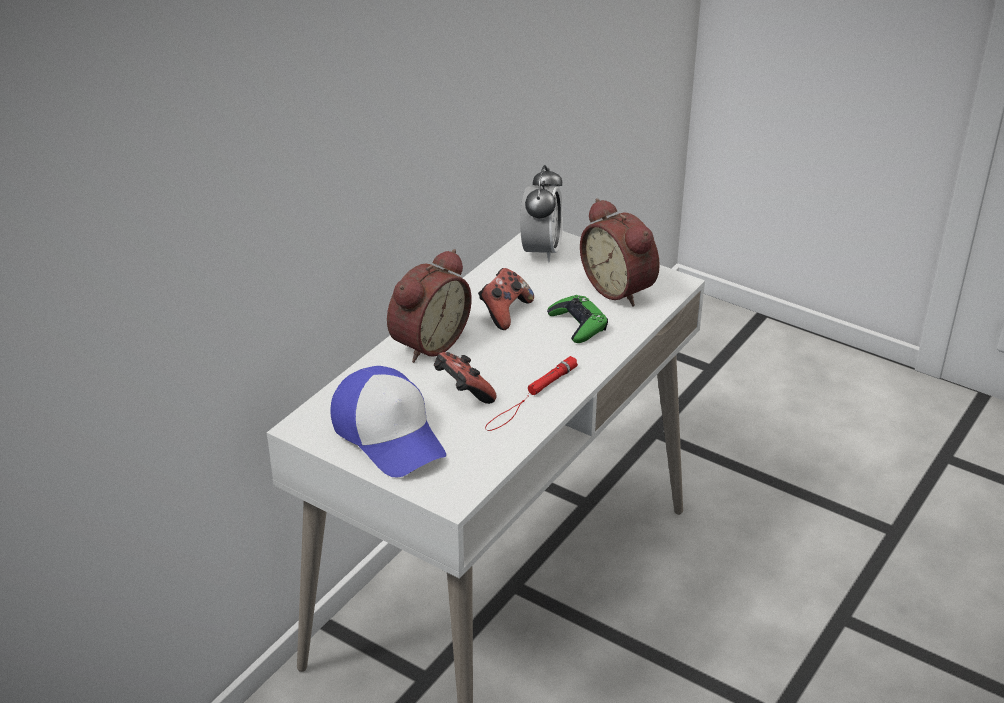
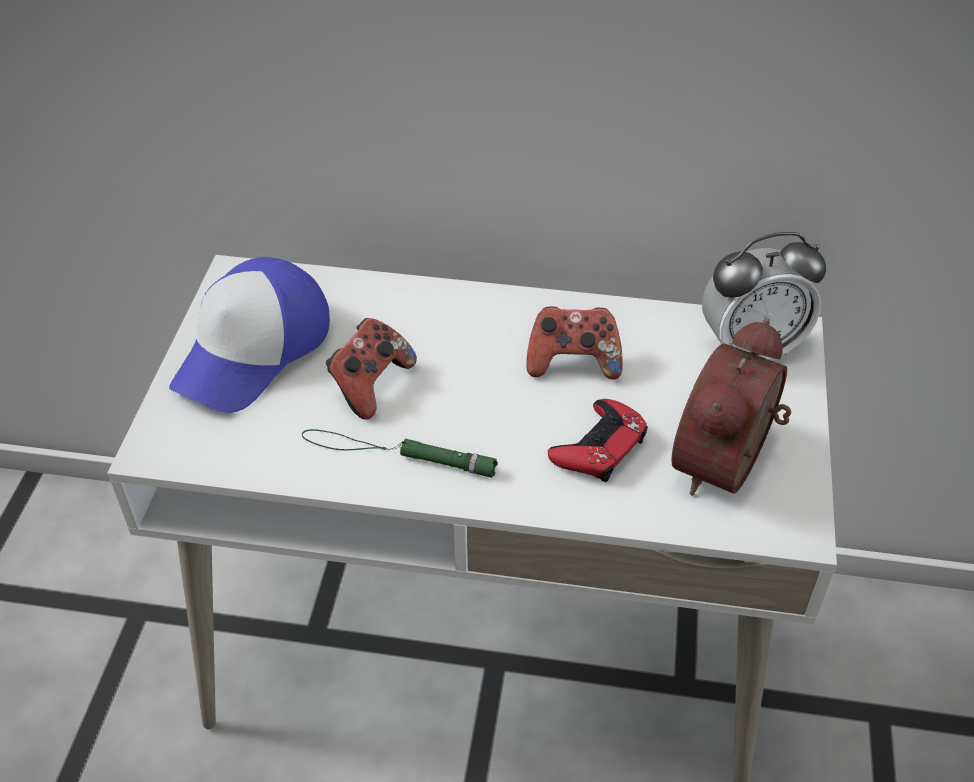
camera: 65 degrees right, 10 degrees up
alarm clock [387,249,472,363] -> none
red flashlight [485,356,578,431] -> green flashlight [302,429,498,478]
green game controller [547,295,608,343] -> red game controller [548,399,648,482]

